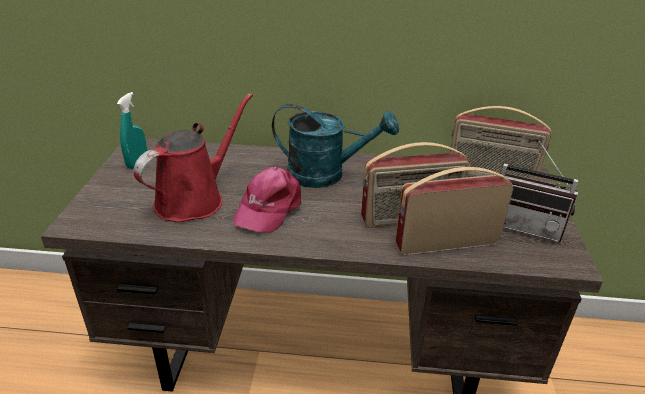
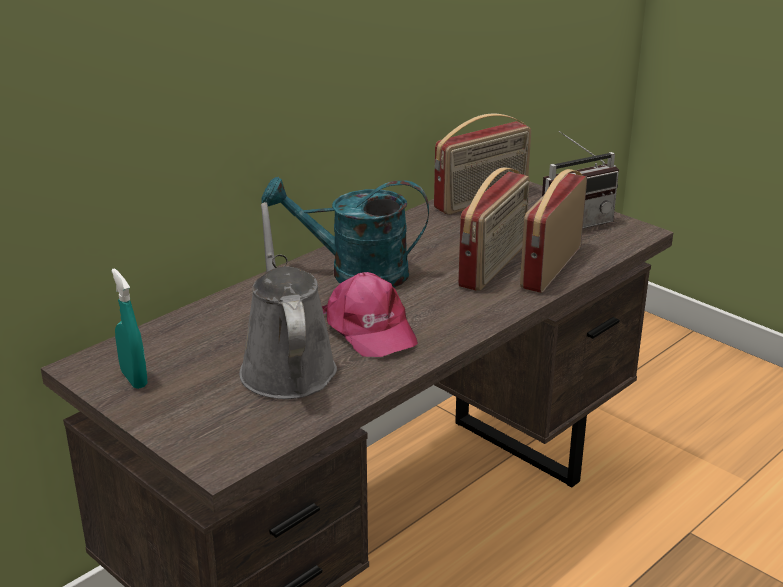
camera: 50 degrees left, 5 degrees down
red watering can [134,93,253,222] -> grey watering can [239,202,337,399]
turquoise watering can [272,104,399,188] -> turquoise watering can turned 135 degrees counterclockwise [261,177,429,288]

